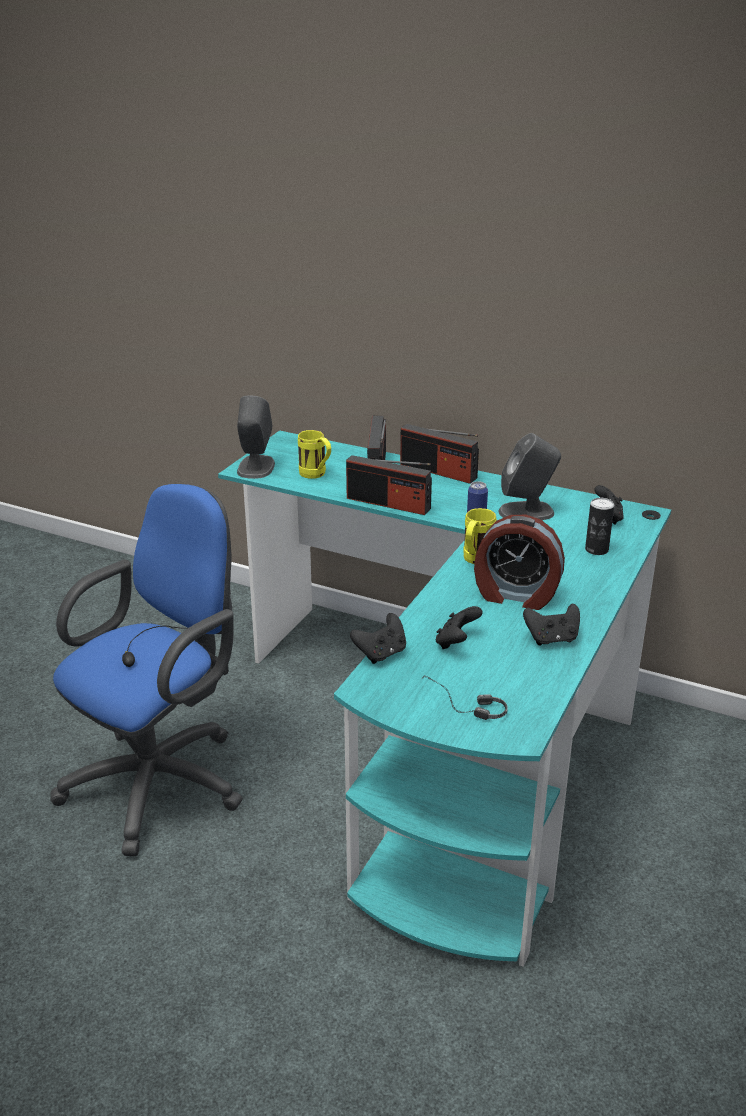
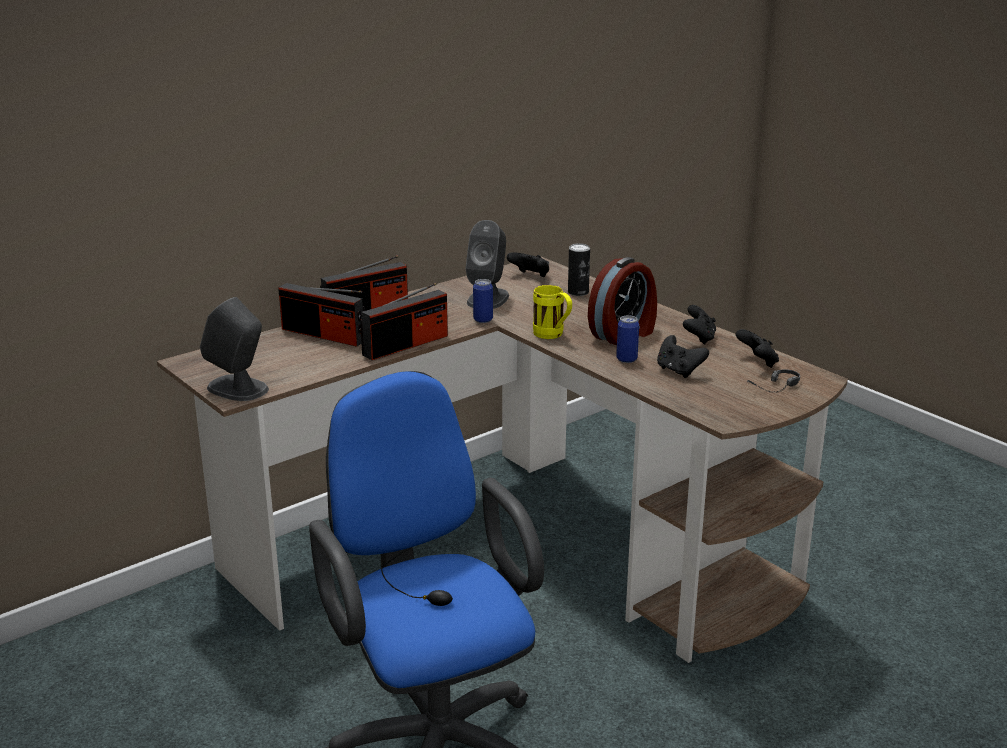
camera: 65 degrees left, 5 degrees down
turquoise desk [218,431,671,967] -> brown desk [157,257,848,663]
yellow mug [298,430,331,479] -> none
black game controller [350,613,406,664] -> black game controller moved to [736,329,779,368]
none -> can [616,315,639,363]

